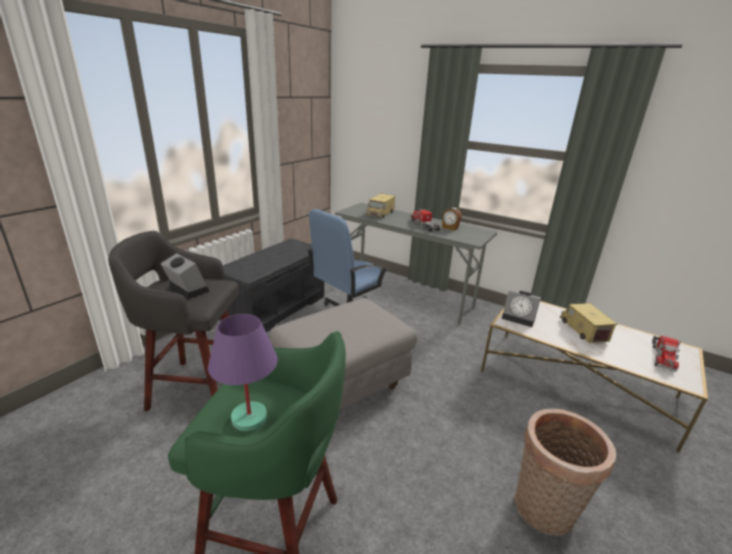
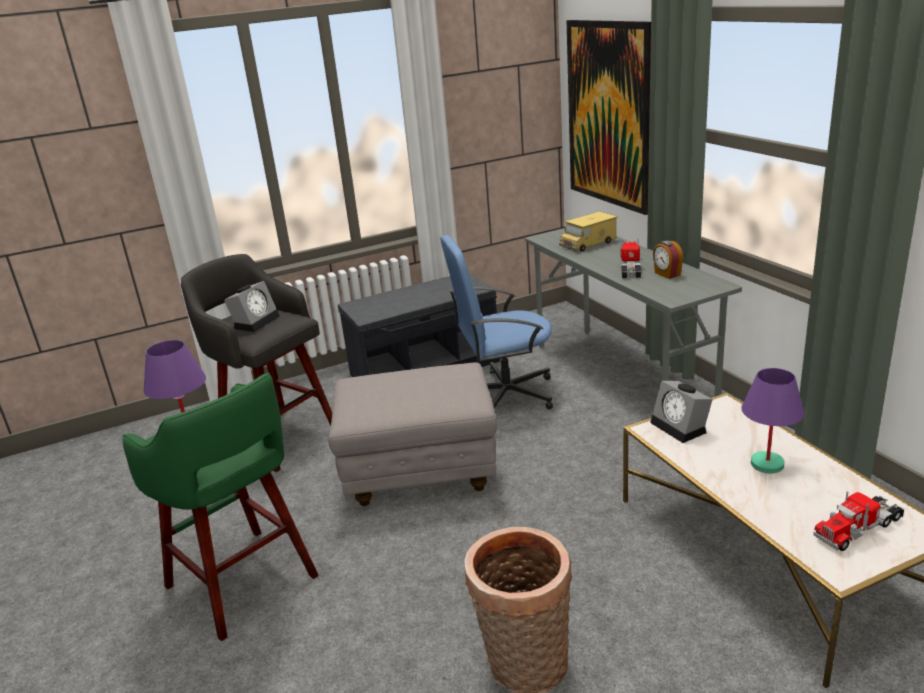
camera: 35 degrees right, 0 degrees up
alarm clock [160,253,209,299] -> alarm clock turned 45 degrees clockwise [224,281,280,332]
toy truck [560,303,618,343] -> purple table lamp [742,368,804,473]
none -> picture [567,20,651,215]

